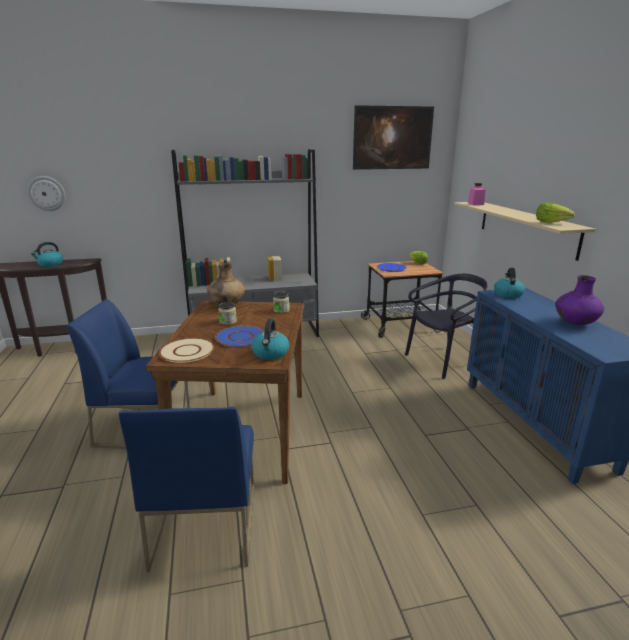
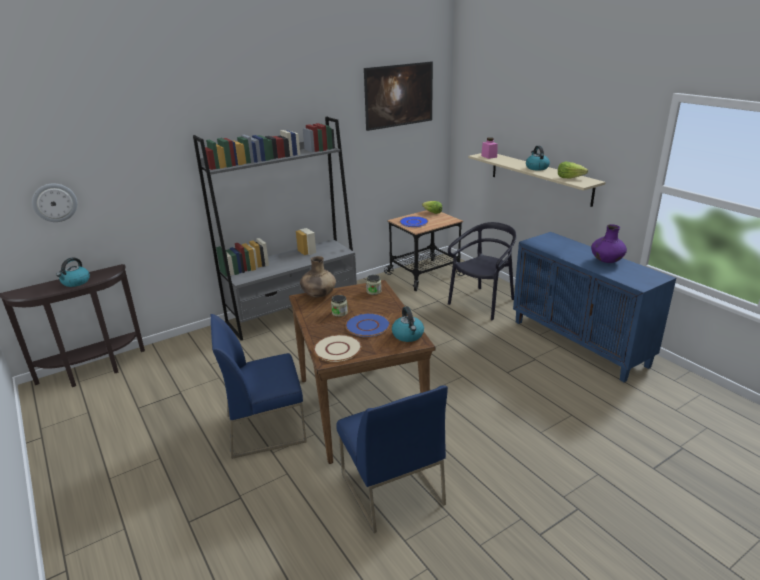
camera: 20 degrees left, 5 degrees up
kettle [494,268,525,298] -> kettle moved to [526,146,550,171]

